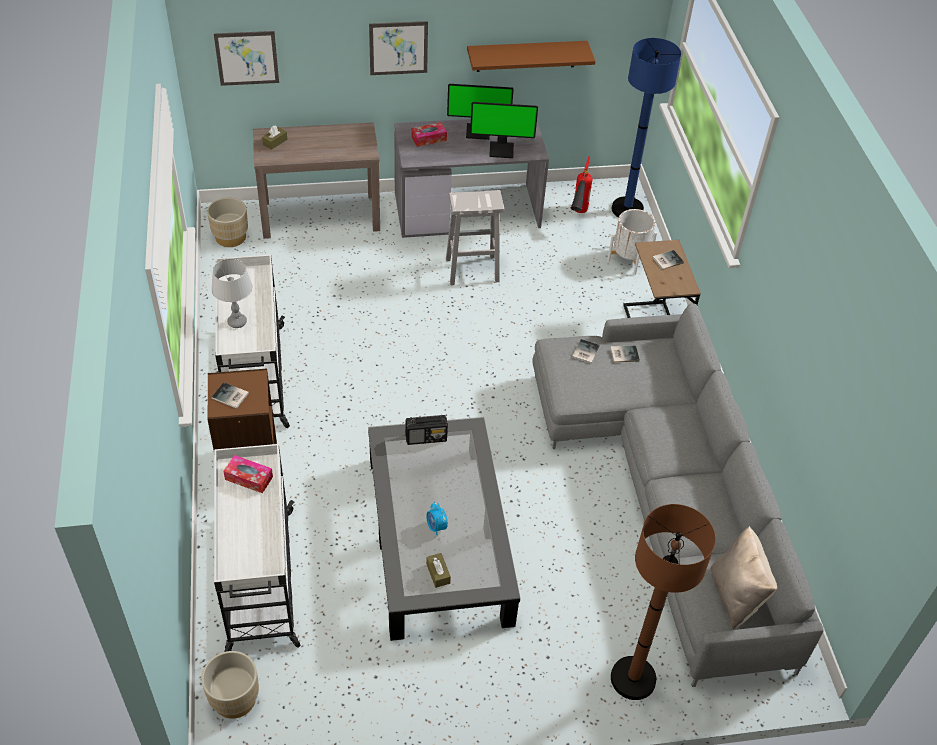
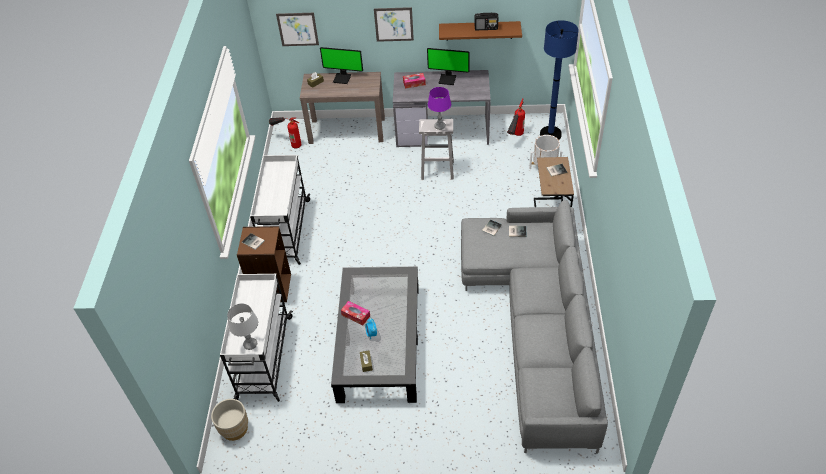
camera: 15 degrees right, 0 degrees up
beige planter [207,197,248,247] -> fire extinguisher [269,117,301,148]
grey table lamp [211,259,253,328] -> grey table lamp moved to [227,303,258,350]
tissue box [223,455,273,493] -> tissue box moved to [341,301,370,325]
radio [405,415,448,445] -> radio moved to [474,13,498,30]
monitor [470,102,538,158] -> monitor moved to [320,47,363,84]
brown floor lamp [611,504,716,700] -> none
beige pillow [711,526,777,630] -> none
none -> purple table lamp [428,87,451,130]

